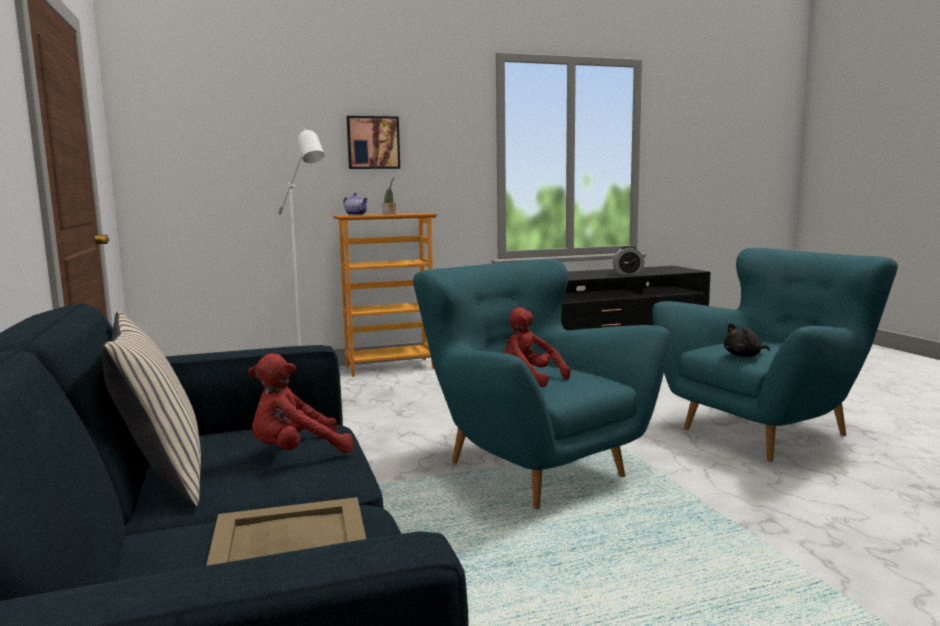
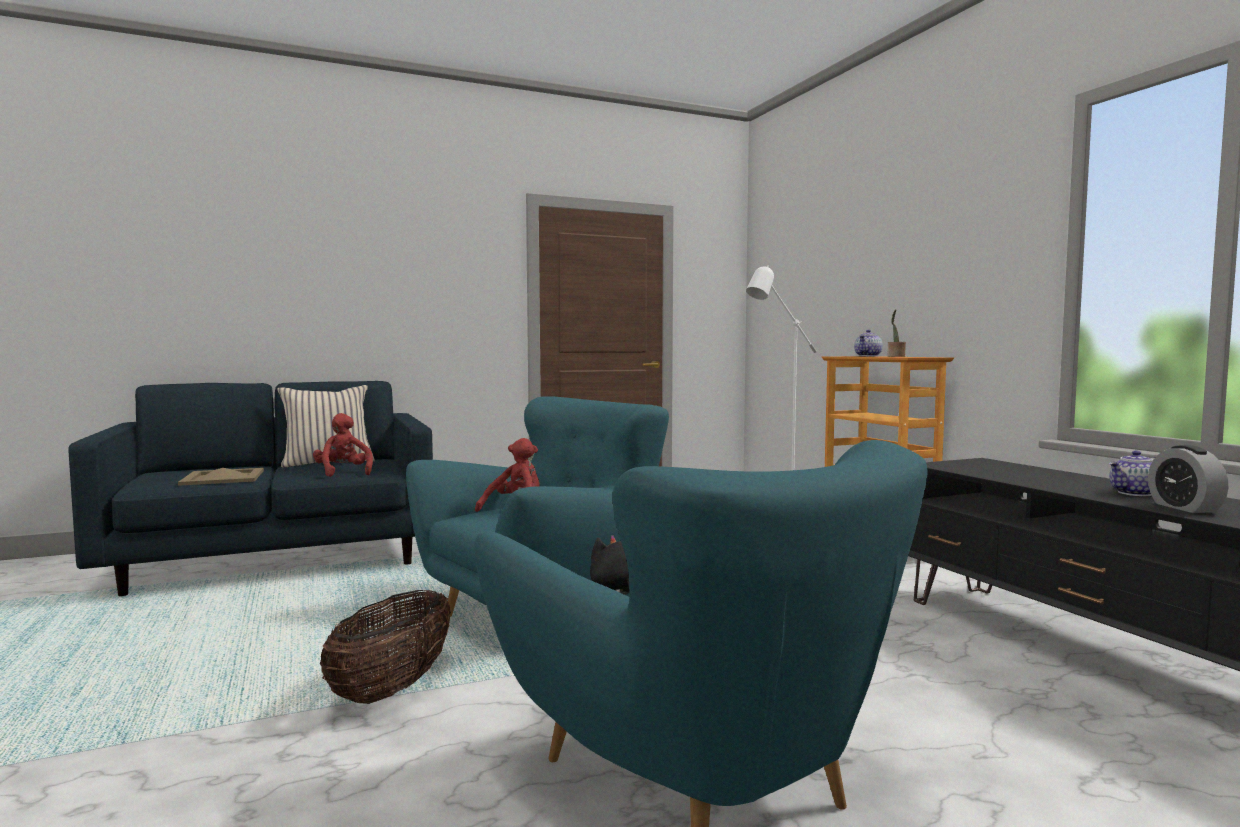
camera: 85 degrees right, 5 degrees down
picture [346,116,400,169] -> none
none -> basket [320,590,451,704]
none -> teapot [1109,450,1155,496]

